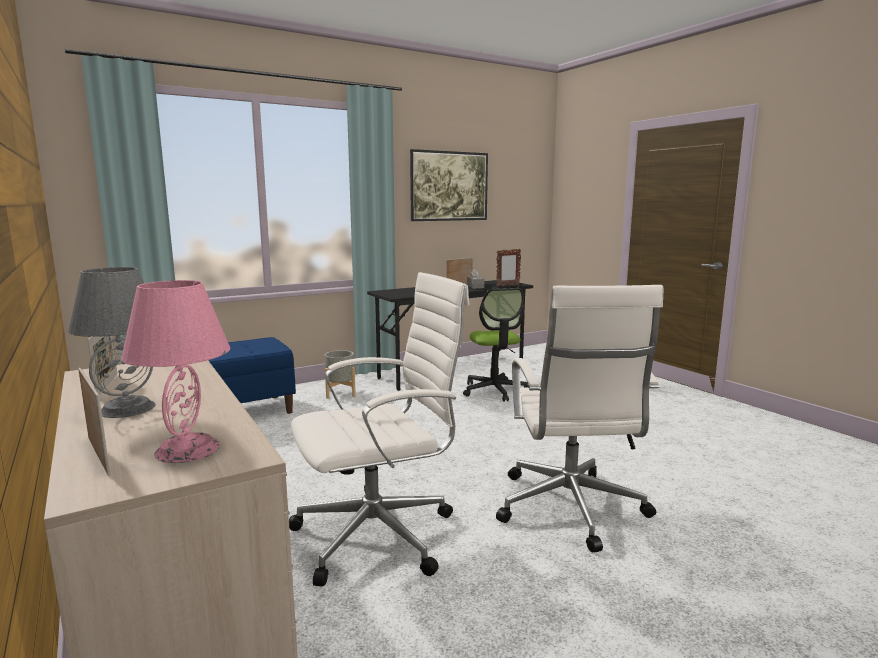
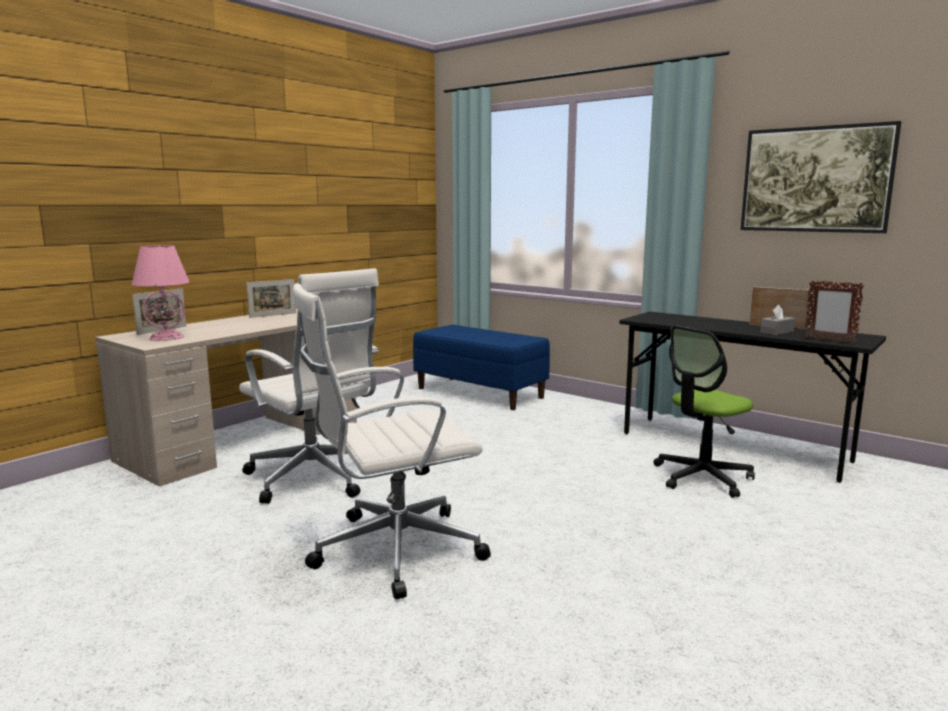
camera: 70 degrees right, 0 degrees up
grey table lamp [68,267,155,418] -> none
grey planter [325,350,356,399] -> none

